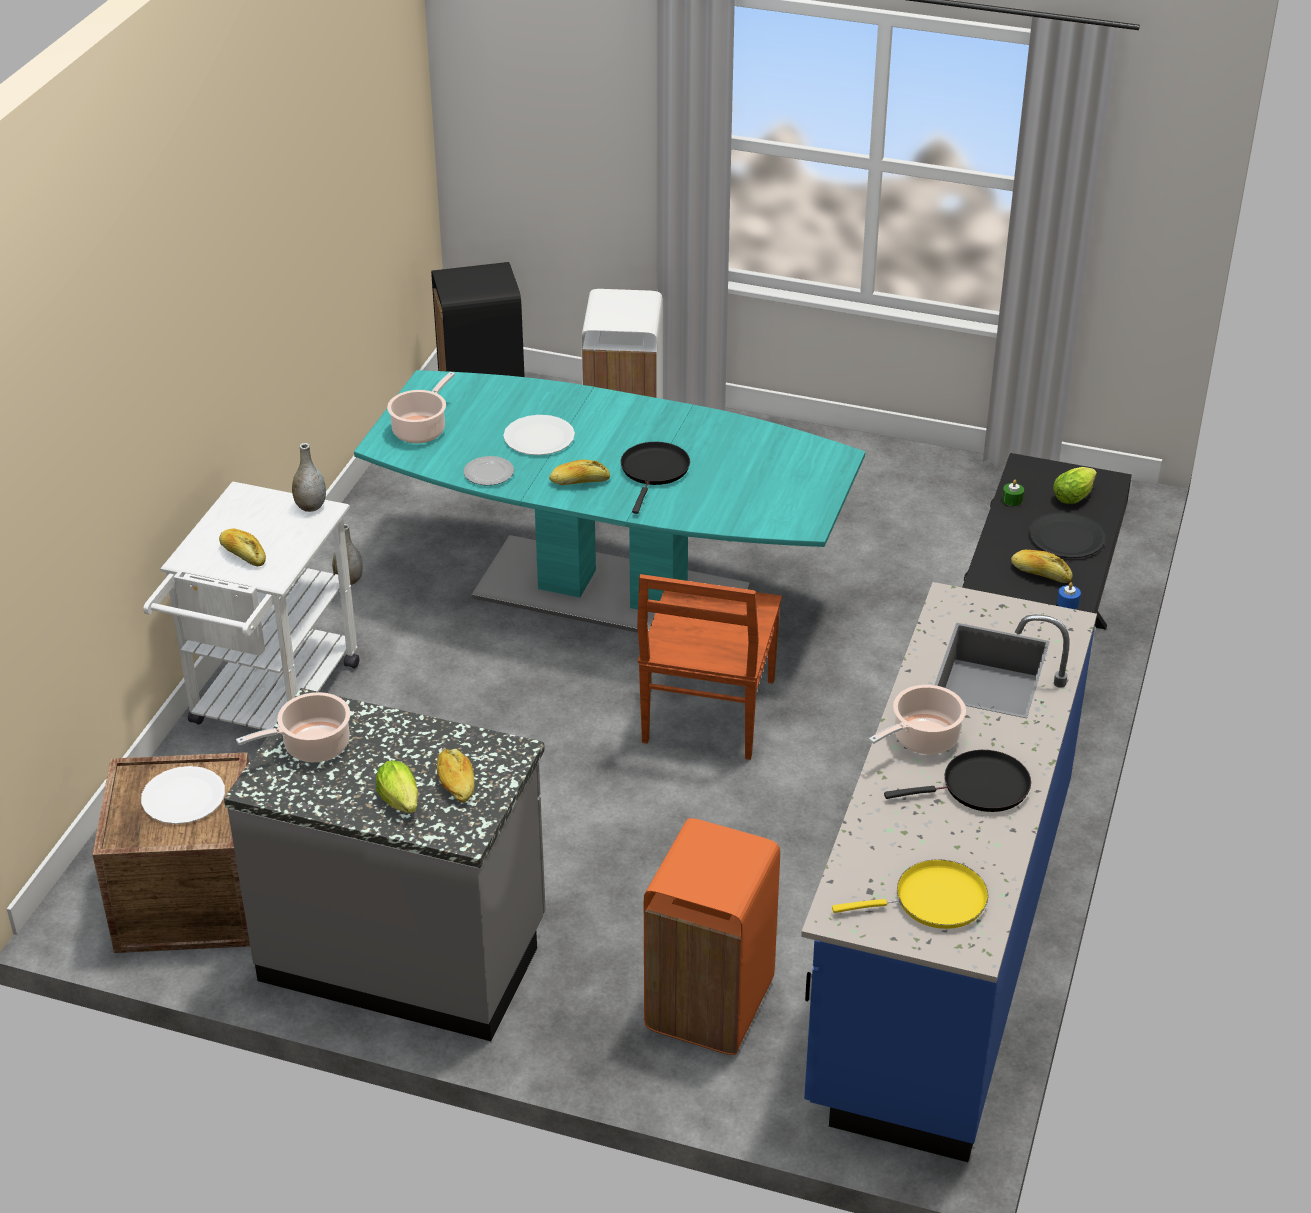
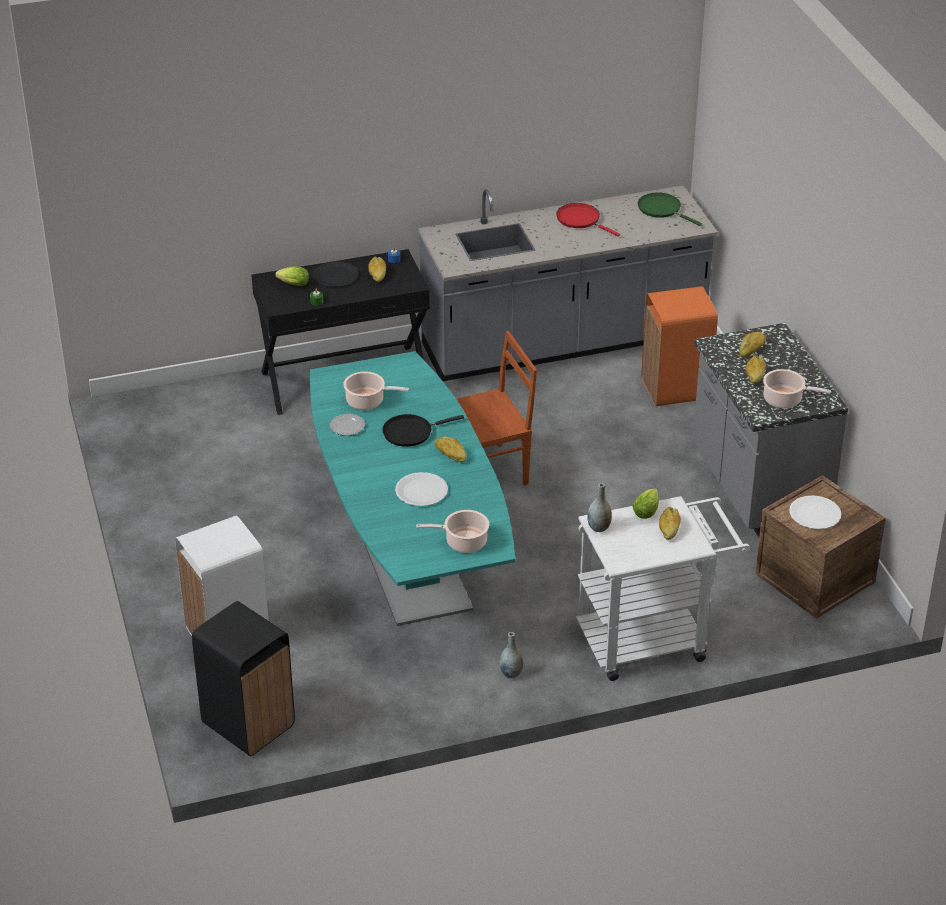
camera: 125 degrees left, 0 degrees up
lettuce [376,760,418,813] -> lettuce moved to [632,489,659,519]
plate [464,456,514,485] -> plate moved to [330,414,365,436]
blue counter [801,582,1097,1162] -> grey counter [418,185,718,381]
yellow frying pan [832,859,988,929] -> green frying pan [638,192,702,226]
cooking pot [869,685,966,754] -> cooking pot moved to [343,372,409,410]
black frying pan [884,750,1031,812] -> red frying pan [556,203,620,236]
none -> bread [746,355,766,384]

